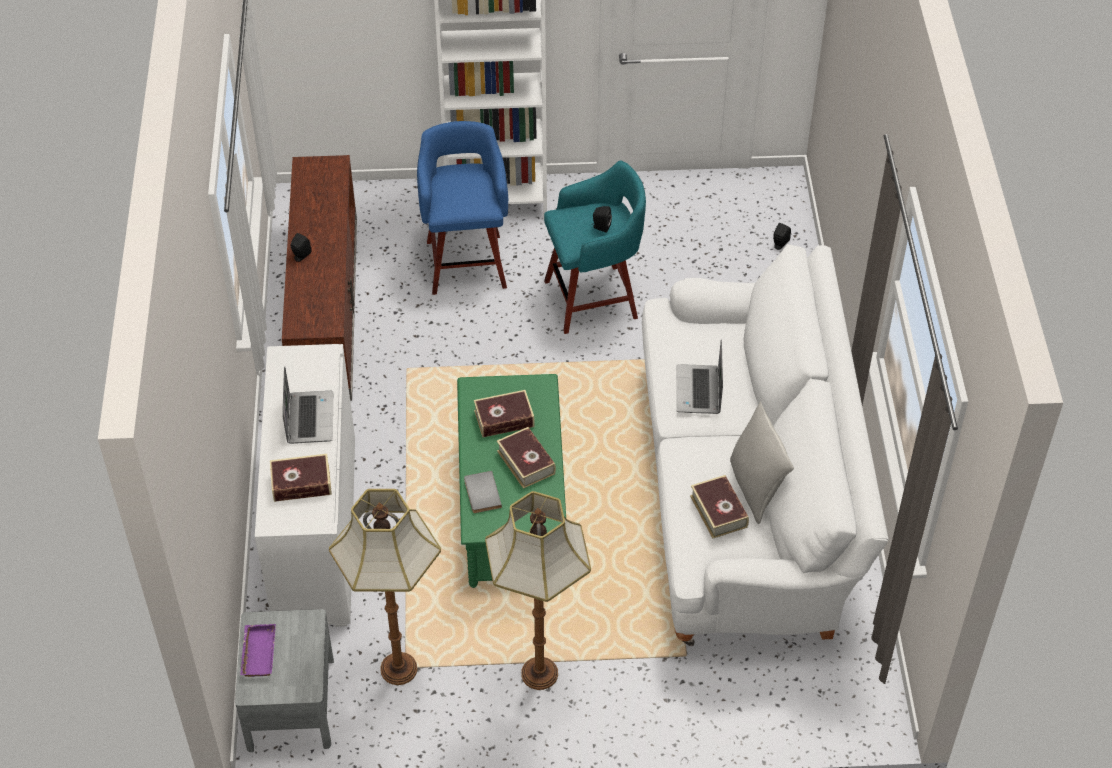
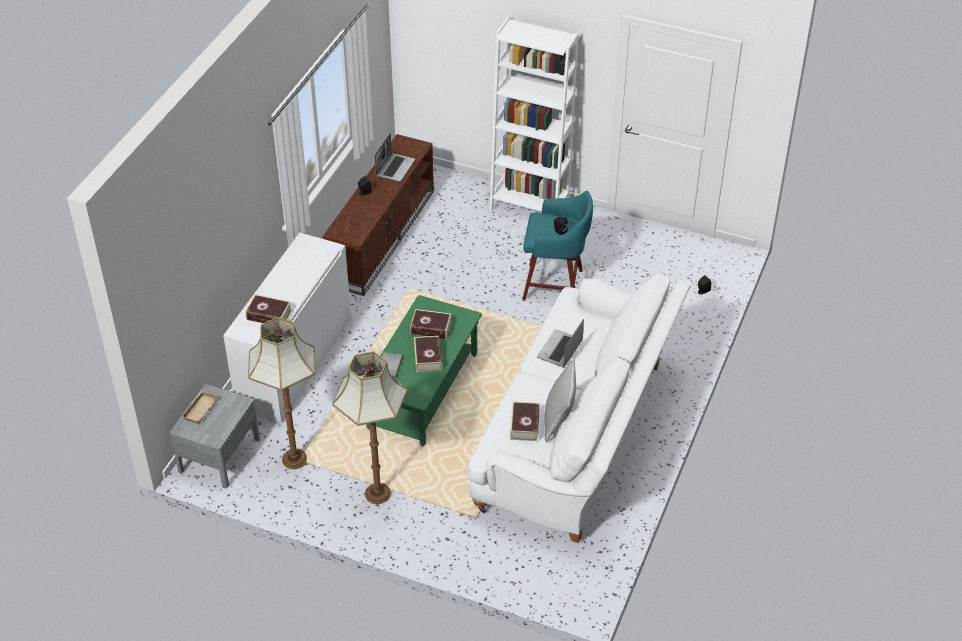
camera: 25 degrees right, 5 degrees down
purple tray [240,624,276,677] -> beige tray [181,390,218,424]
laptop [282,366,333,444] -> laptop moved to [375,133,415,182]
blue stool [417,121,508,295] -> none

